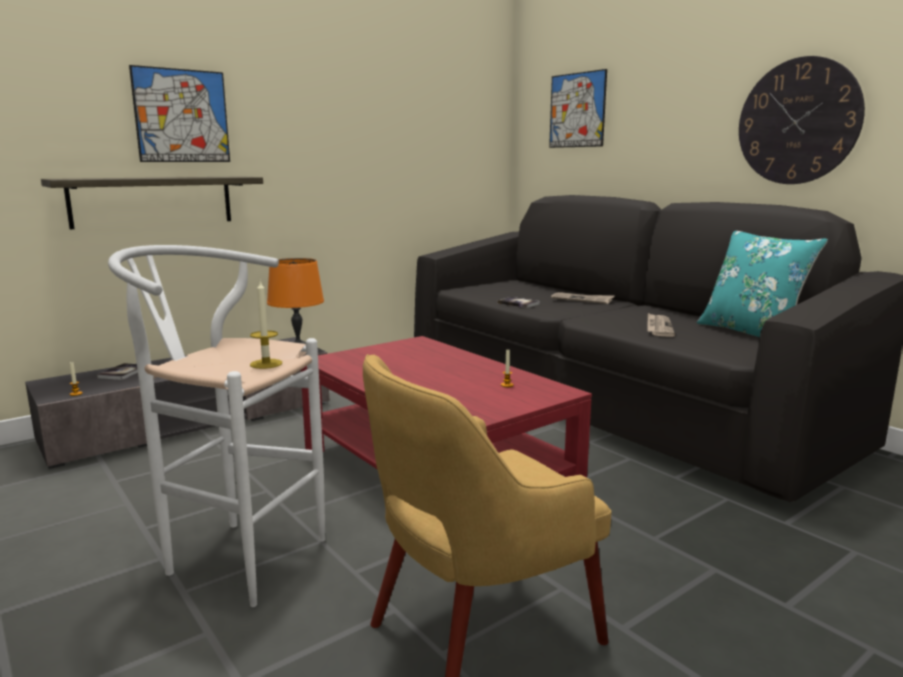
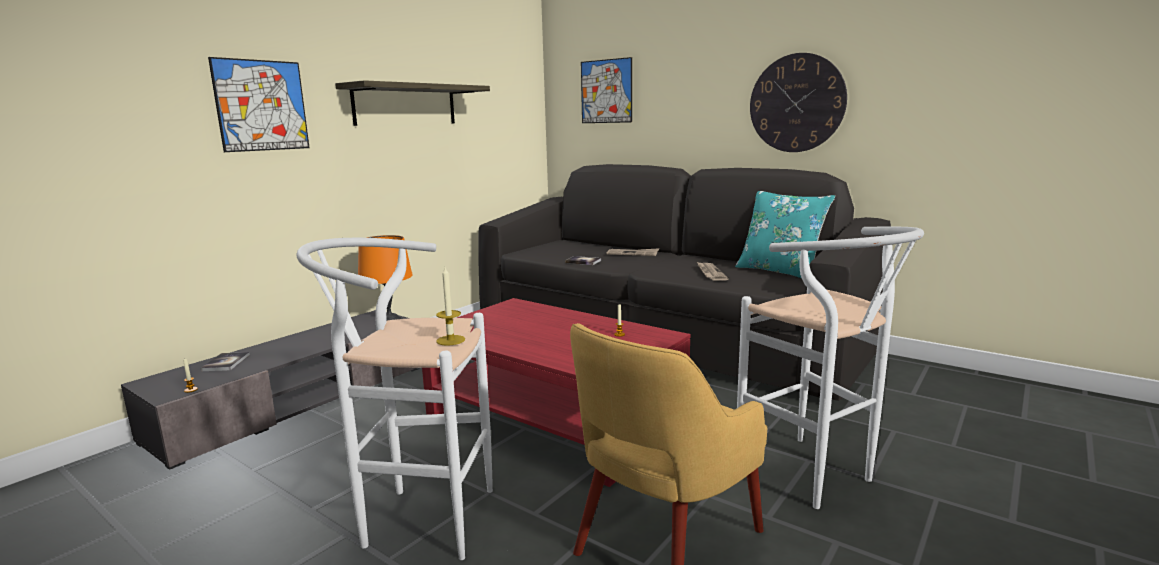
camera: 15 degrees left, 0 degrees up
shelf [41,176,263,229] -> shelf moved to [335,80,490,126]
none -> white stool [737,227,924,509]

